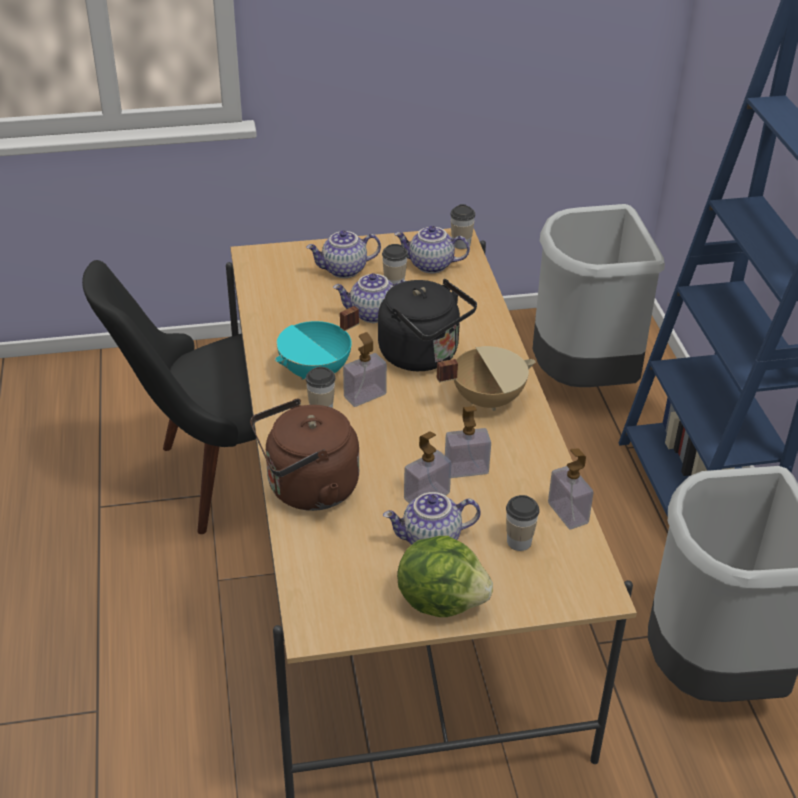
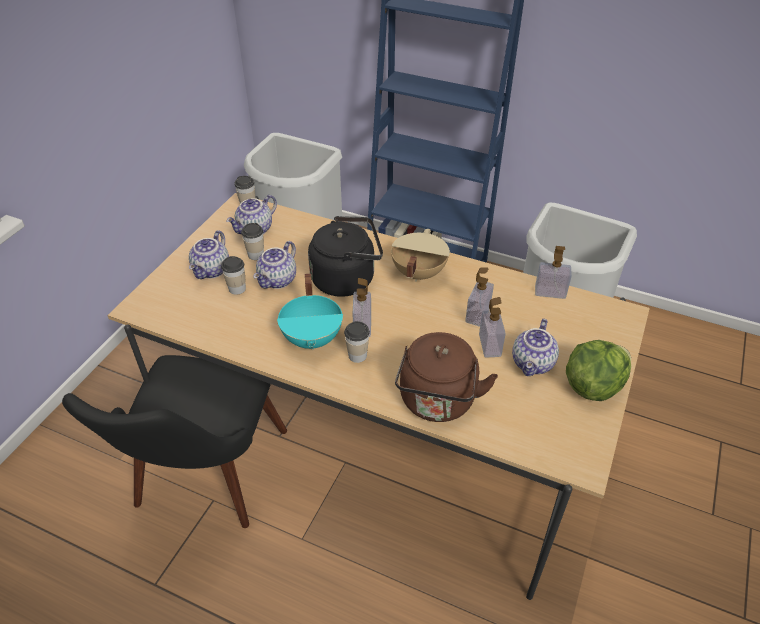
camera: 55 degrees left, 5 degrees up
cup [506,495,540,551] -> cup moved to [221,256,246,295]

